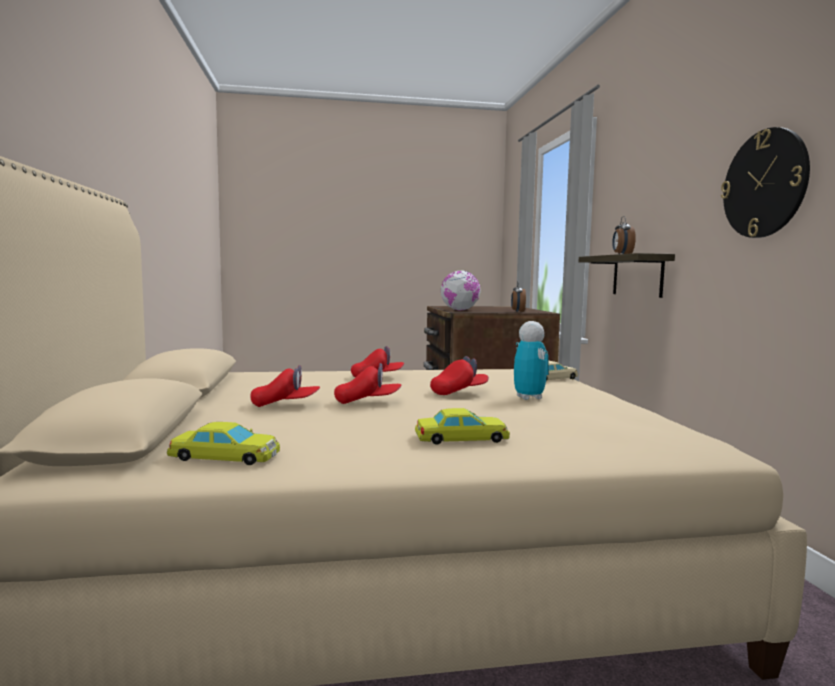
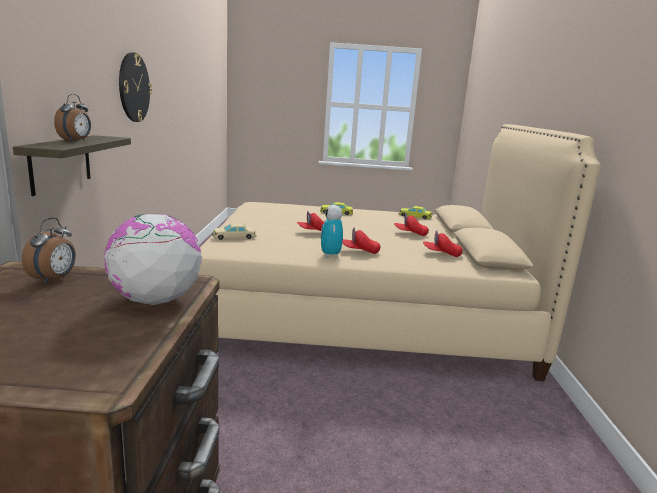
camera: 170 degrees left, 10 degrees up
red cap [334,363,401,404] -> red cap moved to [423,230,463,257]
toy robot [514,321,549,400] -> toy robot moved to [321,205,343,258]

